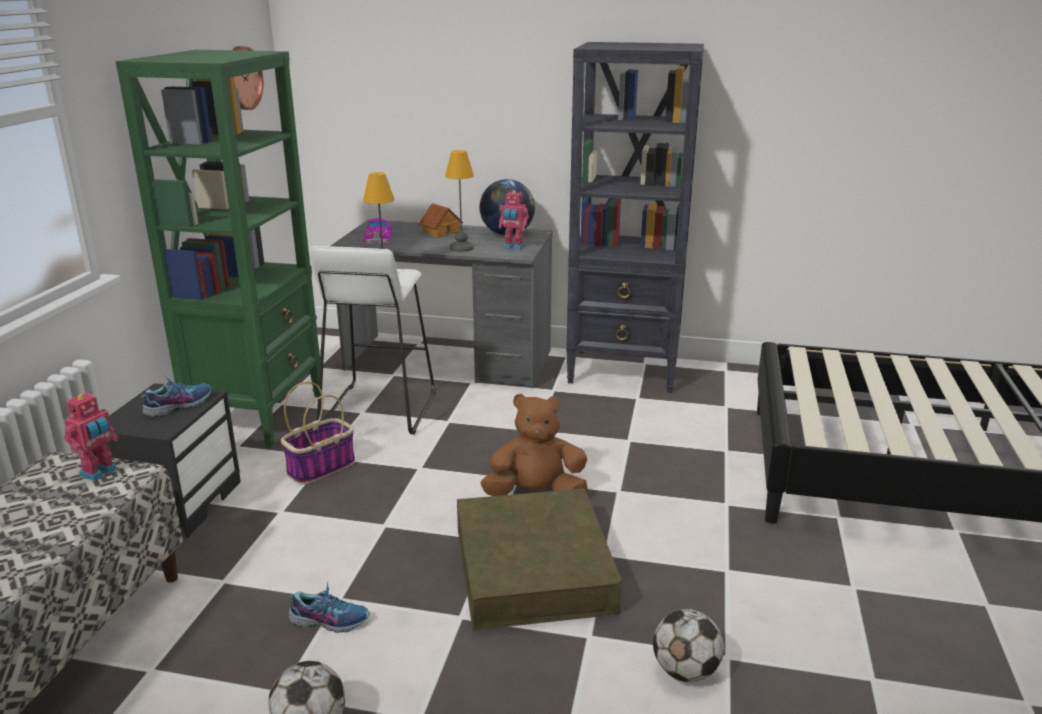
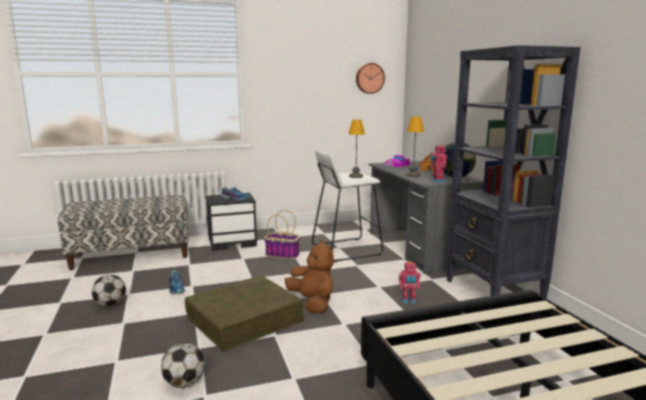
camera: 60 degrees right, 10 degrees down
toy robot [64,391,118,481] -> toy robot moved to [399,261,420,303]
green bookcase [115,50,320,448] -> none

